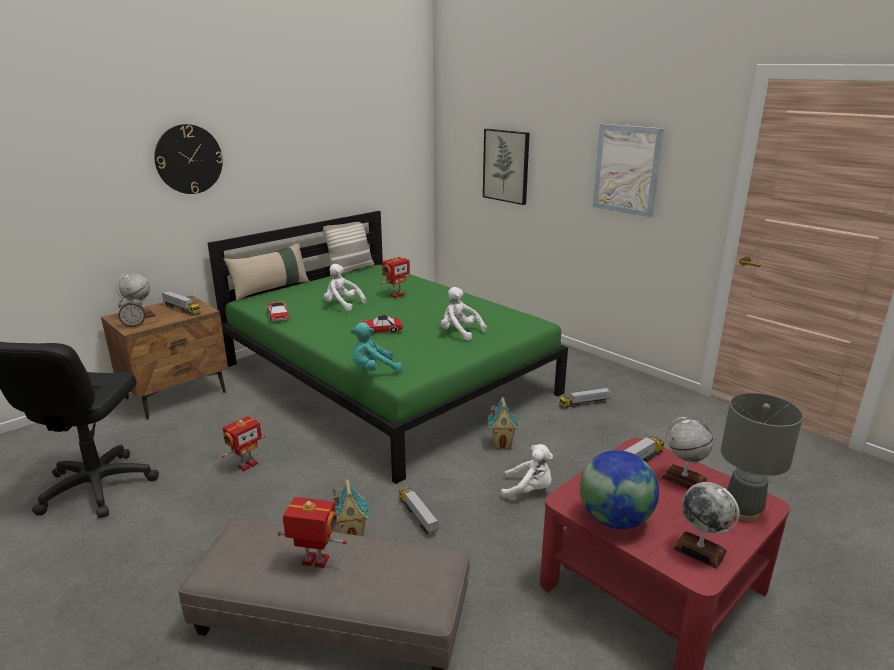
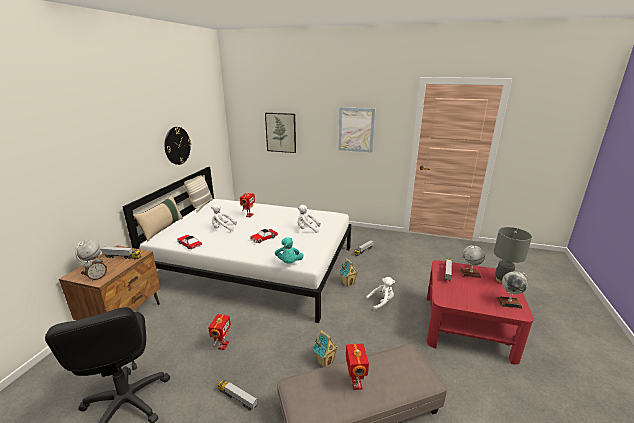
camera: 30 degrees left, 0 degrees up
wall clock [154,124,223,194] -> wall clock moved to [164,127,191,165]
green bed [208,211,568,484] -> white bed [122,167,351,323]
toy robot [277,497,347,568] -> toy robot turned 105 degrees clockwise [346,343,369,390]
turquoise plush toy [350,322,402,372] -> turquoise plush toy turned 45 degrees counterclockwise [275,237,303,263]
toy truck [399,487,439,534] -> toy truck moved to [218,380,258,411]
globe [580,450,659,529] -> none

